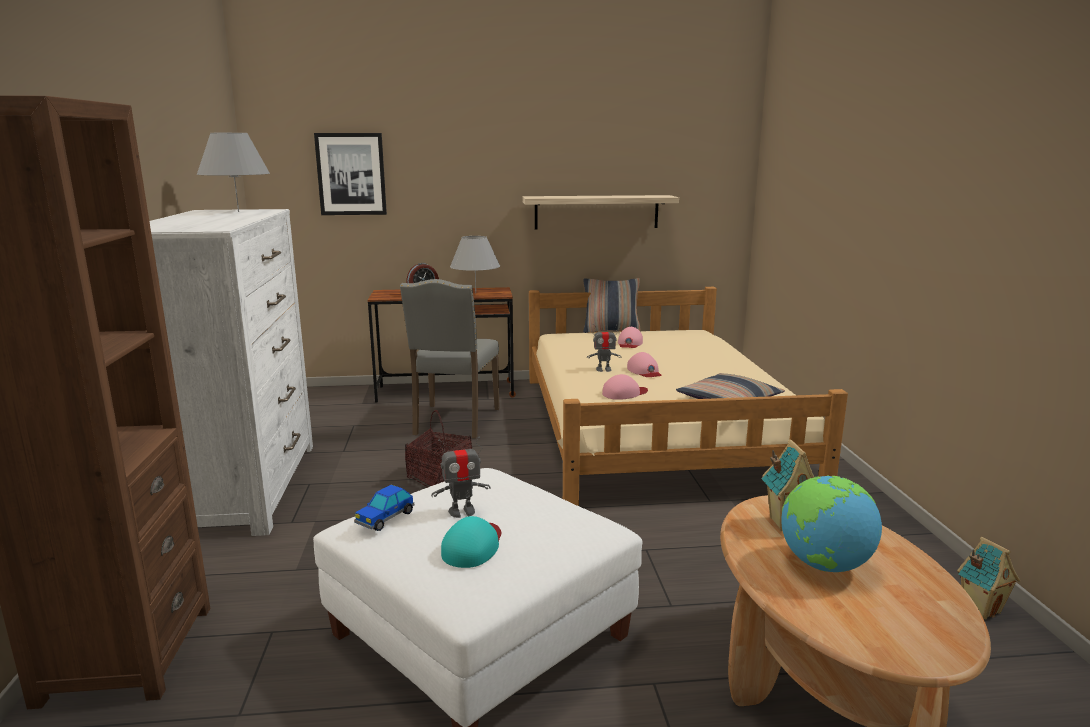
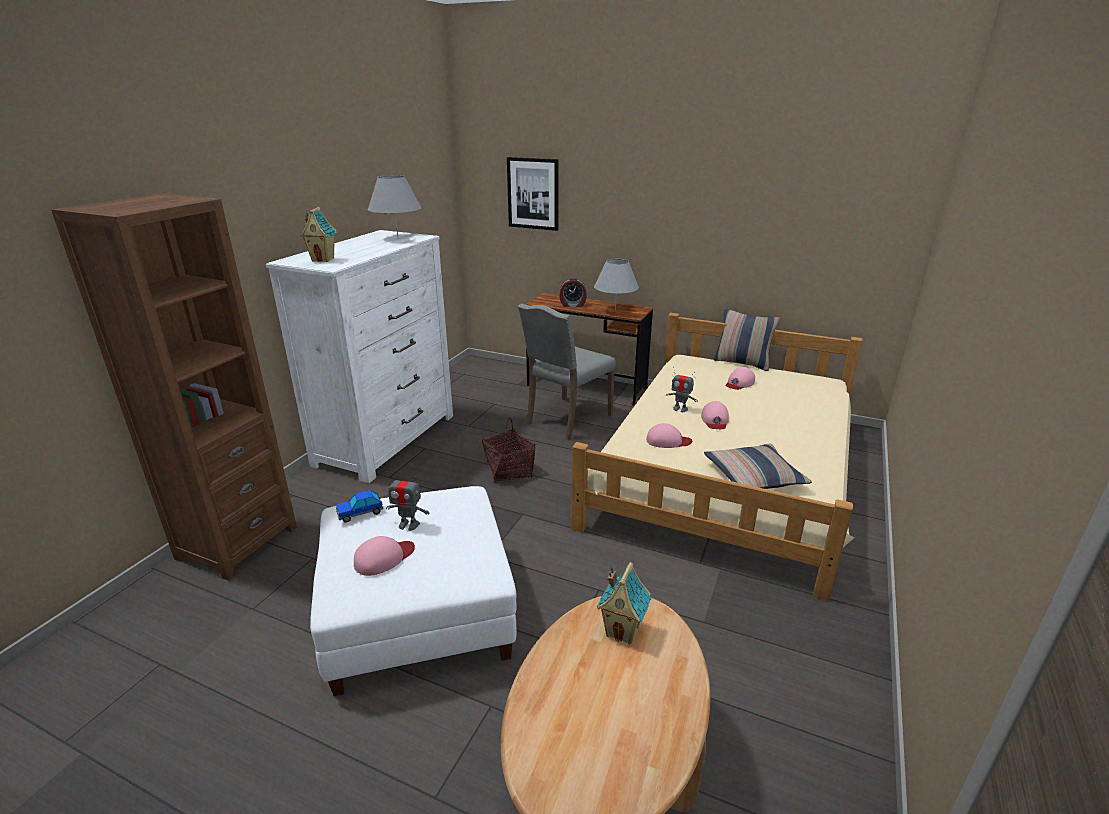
camera: 30 degrees right, 10 degrees up
turquoise cap [441,516,501,568] -> pink cap [354,536,415,576]
shelf [522,195,679,229] -> none
globe [781,475,882,572] -> none
toy house [957,537,1020,619] -> toy house moved to [300,207,337,262]

